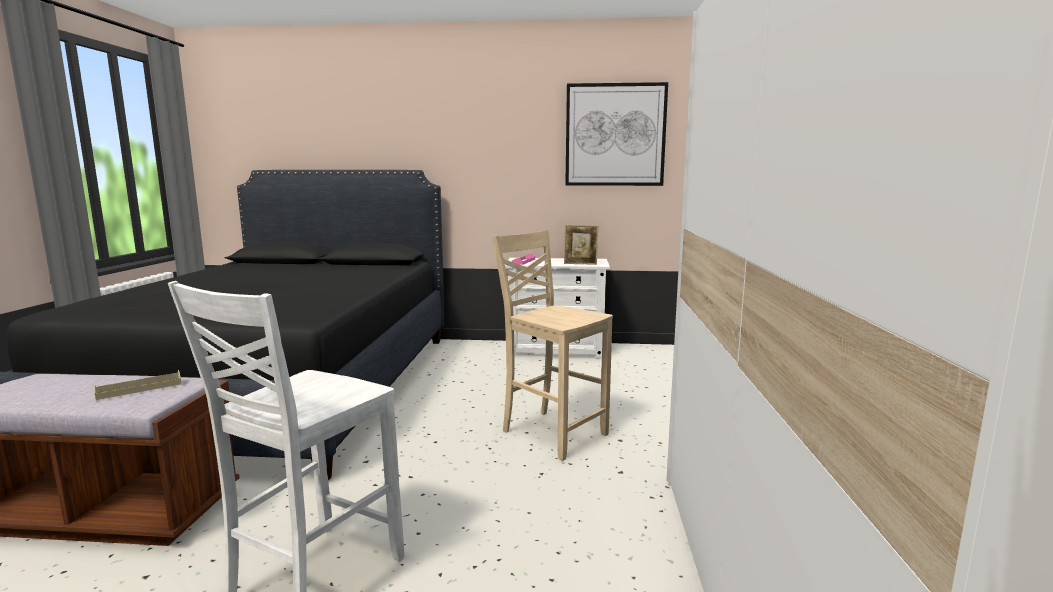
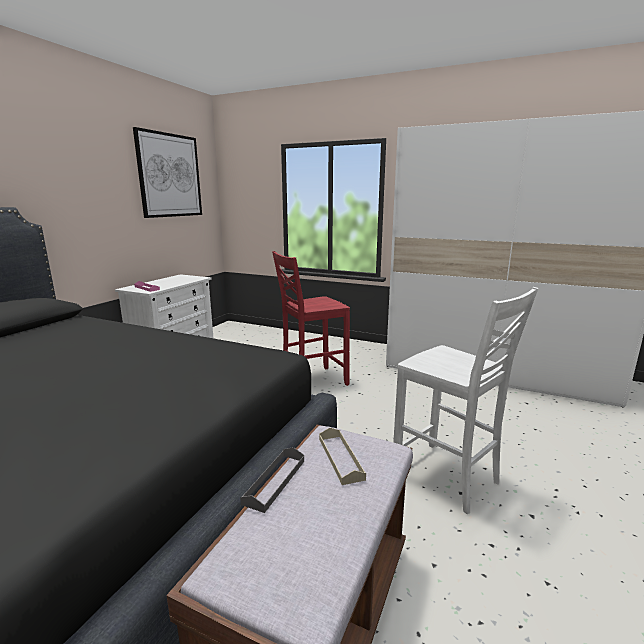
camera: 70 degrees left, 5 degrees up
beige chair [492,230,613,461] -> red chair [272,251,350,386]
picture frame [564,225,598,265] -> none
none -> grey tray [240,447,304,513]

